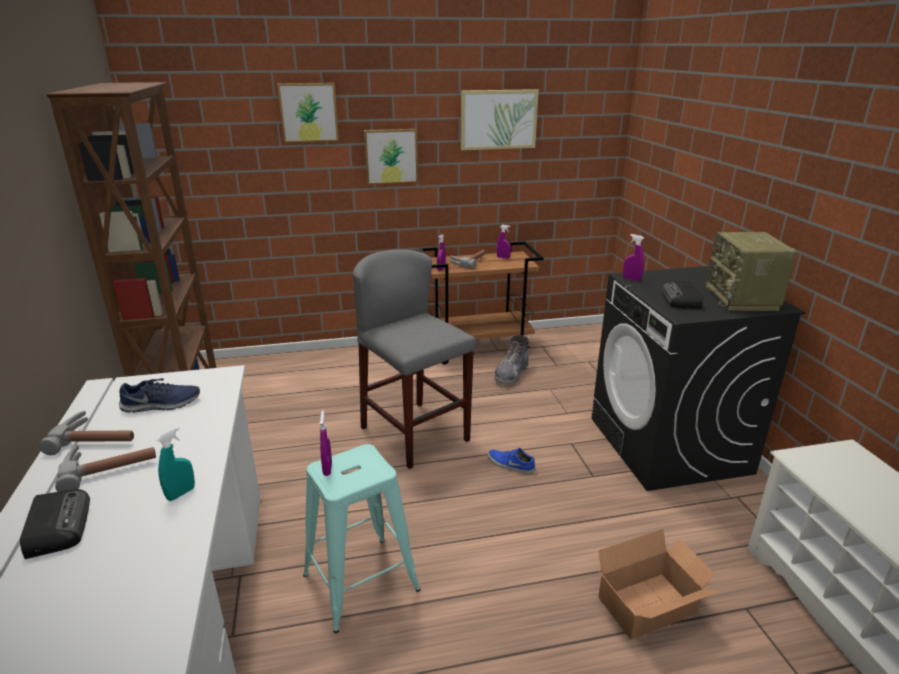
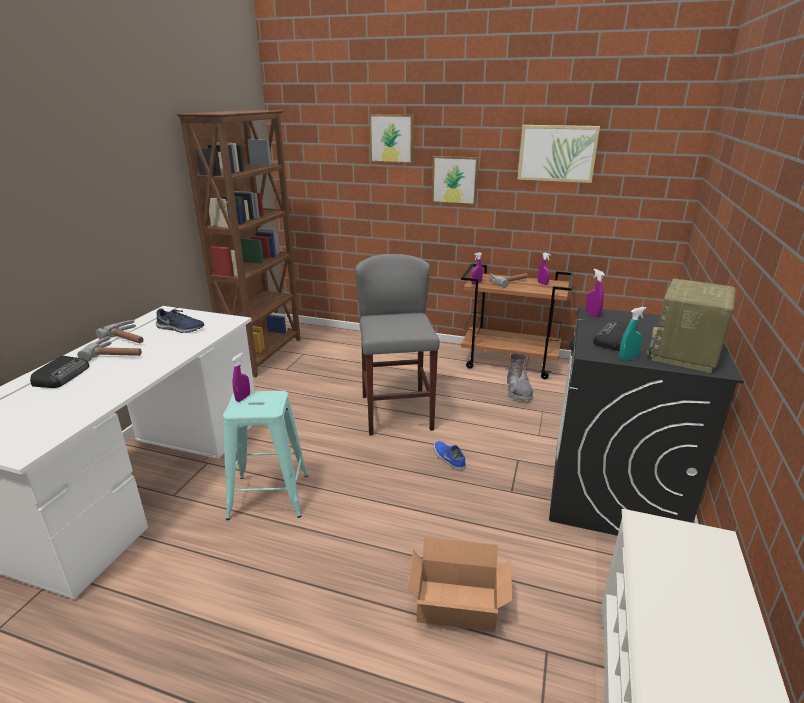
camera: 30 degrees right, 0 degrees up
turquoise spray bottle [156,427,195,501] -> turquoise spray bottle moved to [619,307,646,361]
grey boot [494,335,529,386] -> grey boot turned 60 degrees counterclockwise [507,353,533,402]

